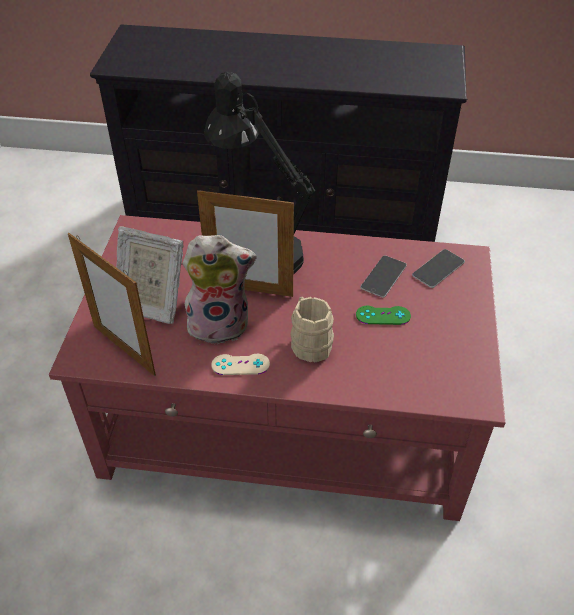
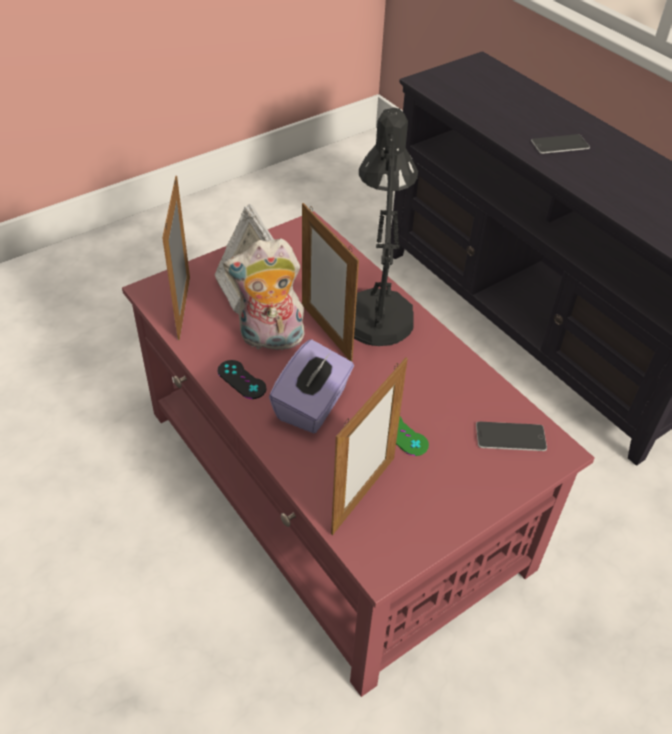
camera: 45 degrees right, 0 degrees up
plush toy [182,235,257,344] -> plush toy turned 135 degrees clockwise [223,238,308,350]
beige game controller [211,354,270,375] -> black game controller [218,360,266,399]
beige mug [290,297,334,362] -> purple tissue box [269,339,354,433]
phone [360,255,407,298] -> phone moved to [531,134,590,154]
none -> picture frame [331,358,408,535]

